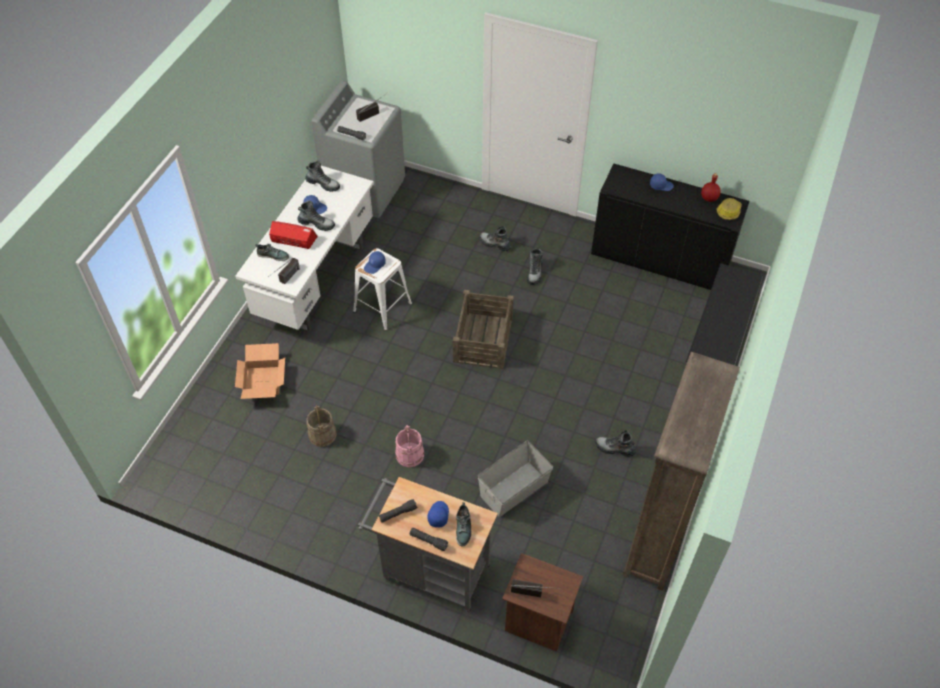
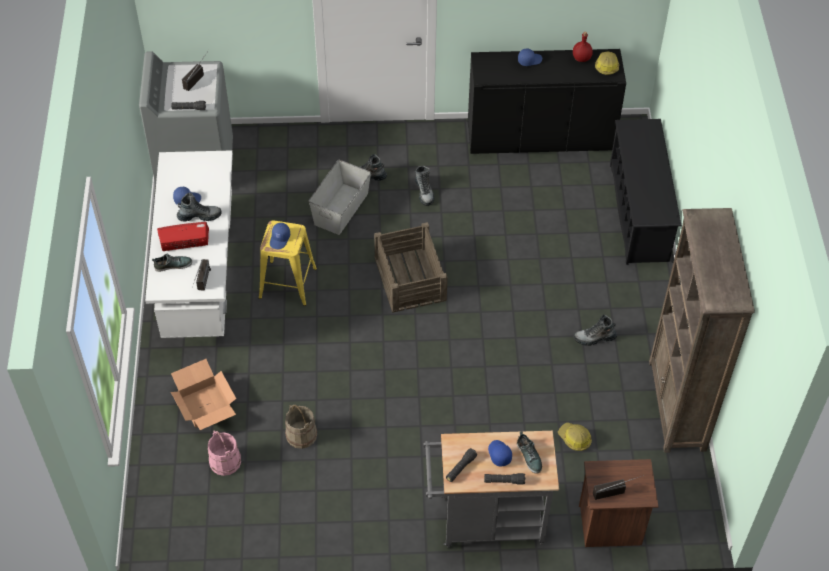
camera: 25 degrees left, 0 degrees up
boot [305,160,340,192] -> none
white stool [353,248,412,331] -> yellow stool [259,220,317,306]
pink bucket [395,425,424,467] -> pink bucket moved to [208,431,241,476]
grey storage box [478,441,553,517] -> grey storage box moved to [309,160,371,235]
none -> hard hat [558,423,592,451]

